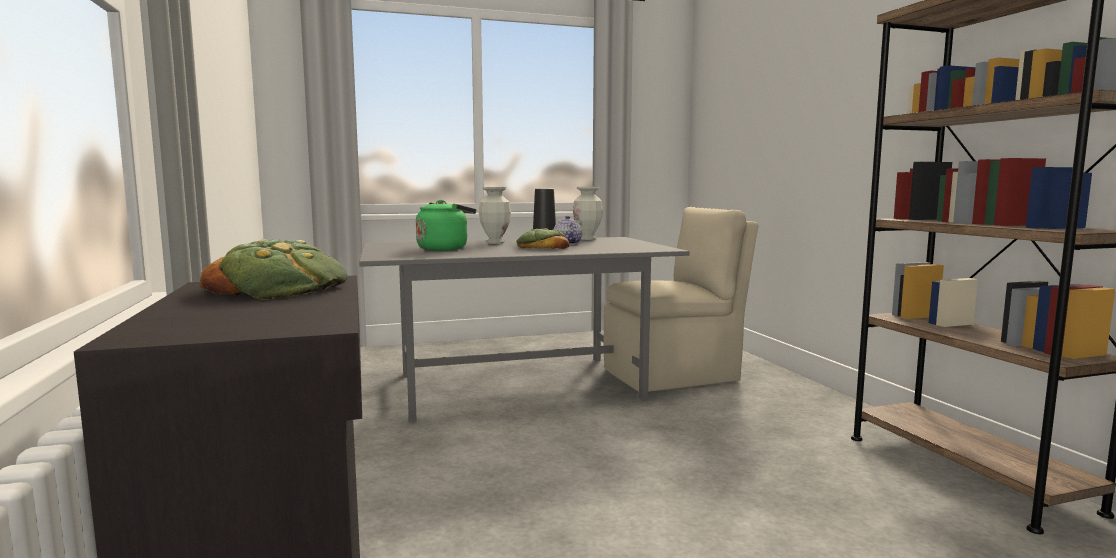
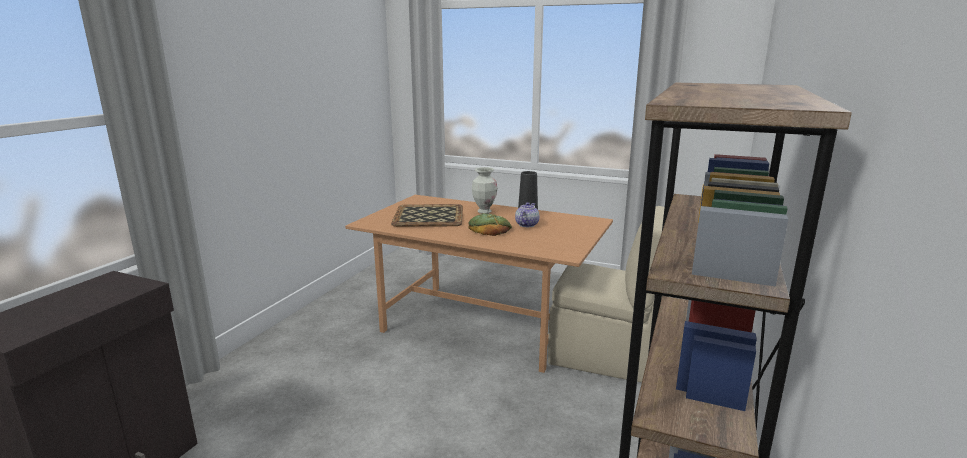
camera: 40 degrees right, 10 degrees up
bread [200,239,347,300] -> none
grey dining table [359,237,690,422] -> brown dining table [345,195,613,373]
green kettle [416,200,477,251] -> tray [391,204,463,227]
vase [573,187,603,240] -> none

